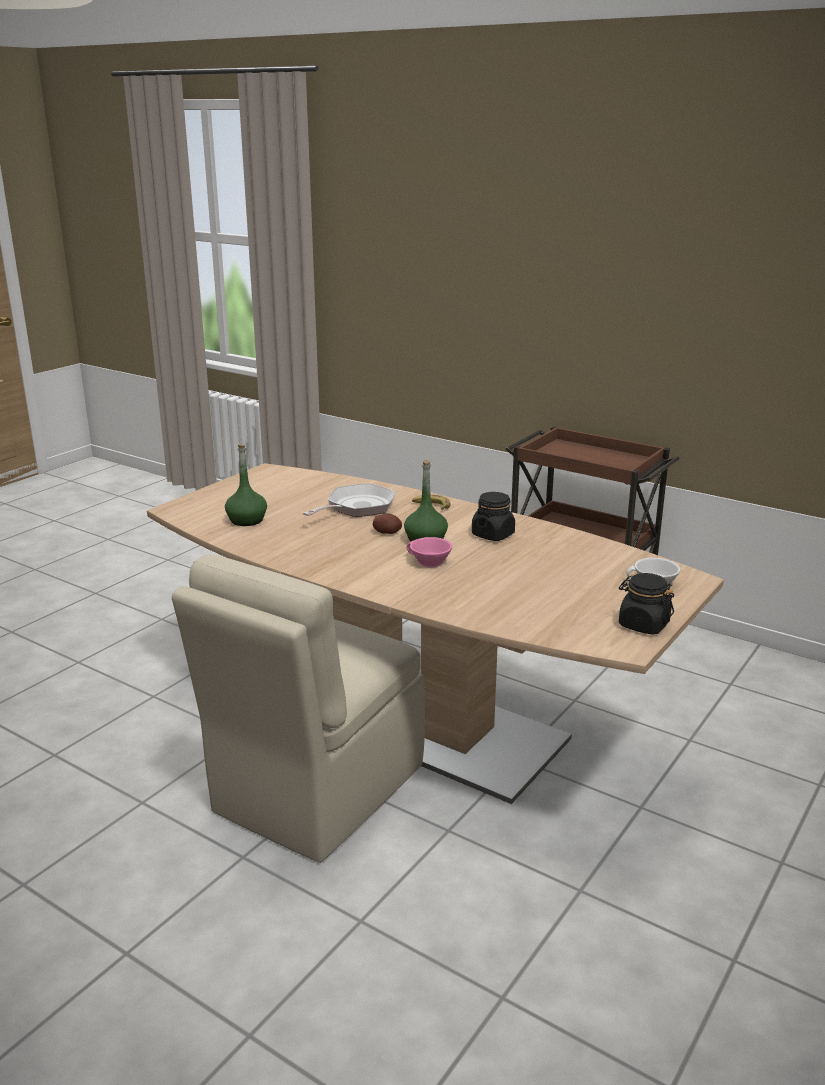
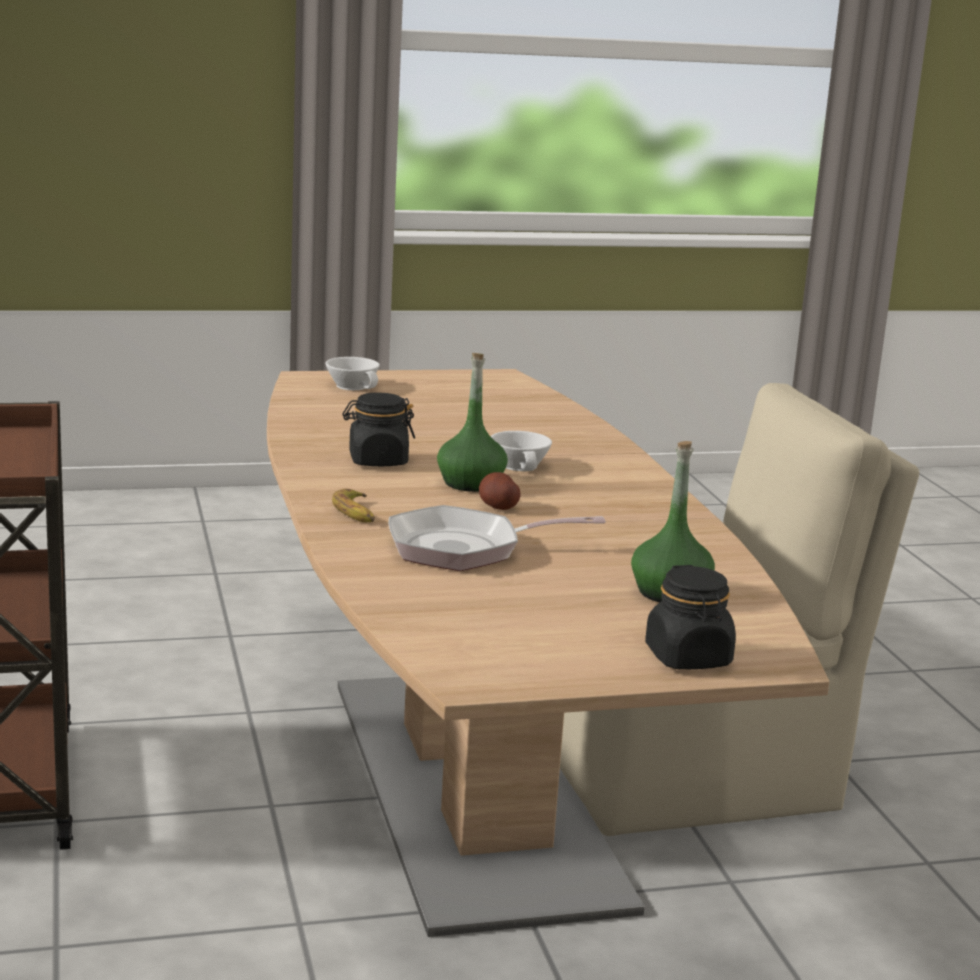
camera: 140 degrees left, 5 degrees down
pink cup [407,537,452,567] -> white cup [491,431,552,471]
black jar [619,573,674,635] -> black jar moved to [645,565,736,669]

